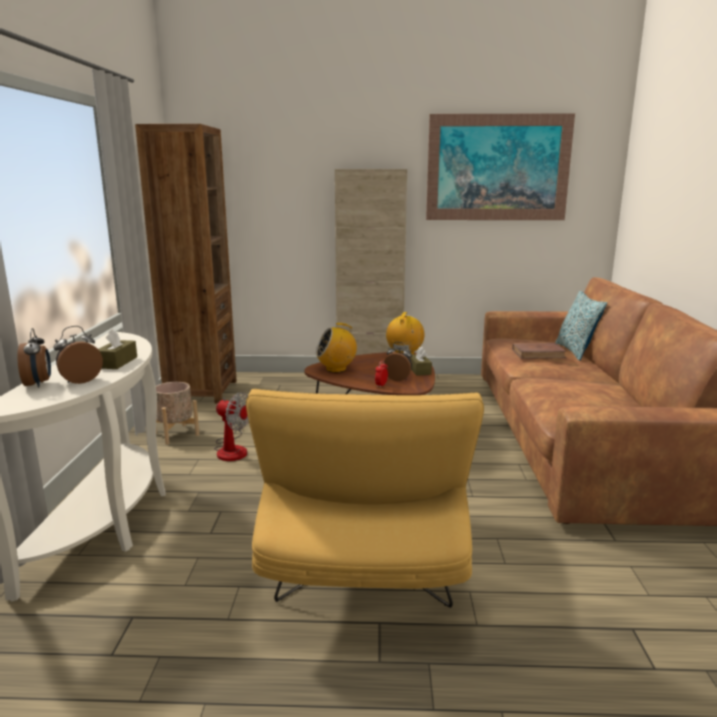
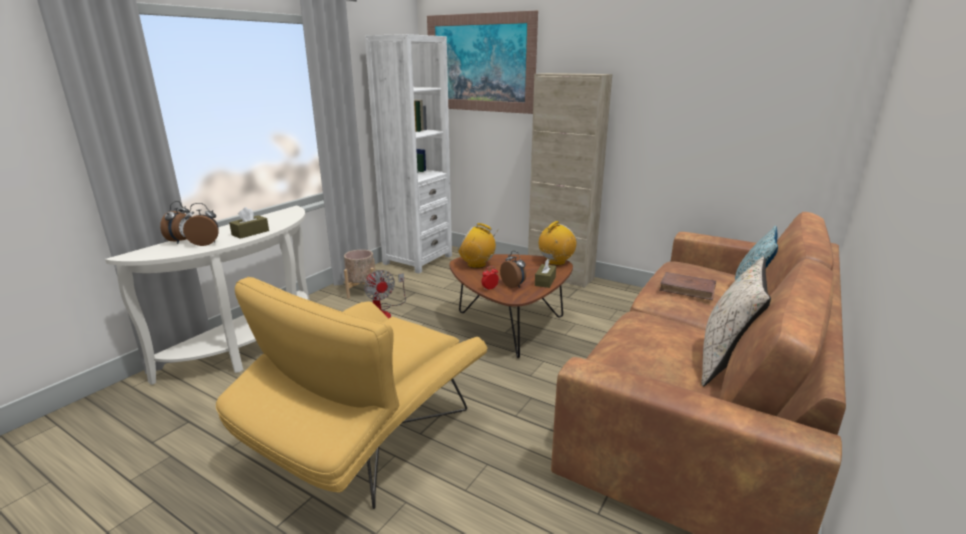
camera: 30 degrees right, 5 degrees up
brown bookcase [135,124,237,404] -> white bookcase [365,34,452,273]
picture [426,113,575,220] -> picture moved to [427,10,538,114]
none -> beige pillow [702,257,771,387]

